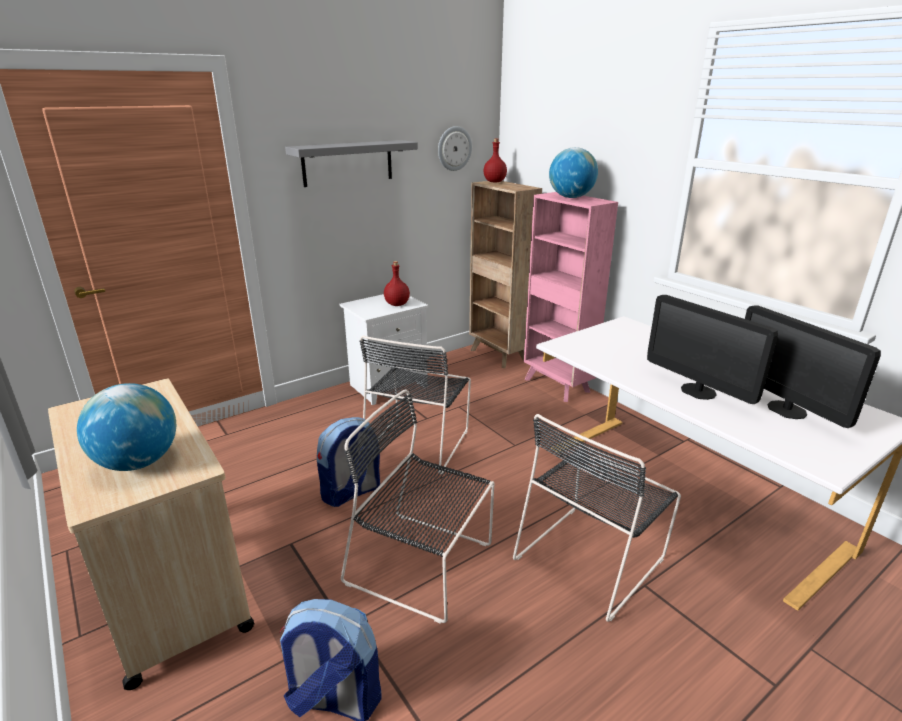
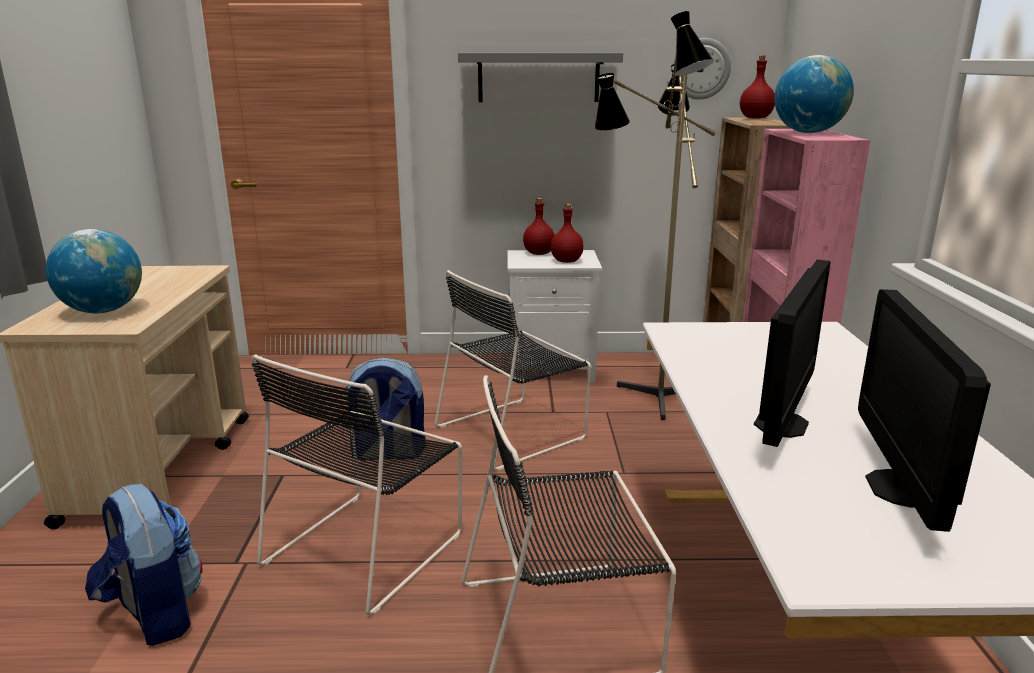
camera: 35 degrees right, 5 degrees down
black chair [341,389,494,624] -> black chair turned 120 degrees counterclockwise [252,354,462,615]
monitor [647,295,778,404] -> monitor turned 150 degrees counterclockwise [754,259,831,447]
none -> red bottle [523,198,555,255]
none -> floor lamp [595,11,716,420]

